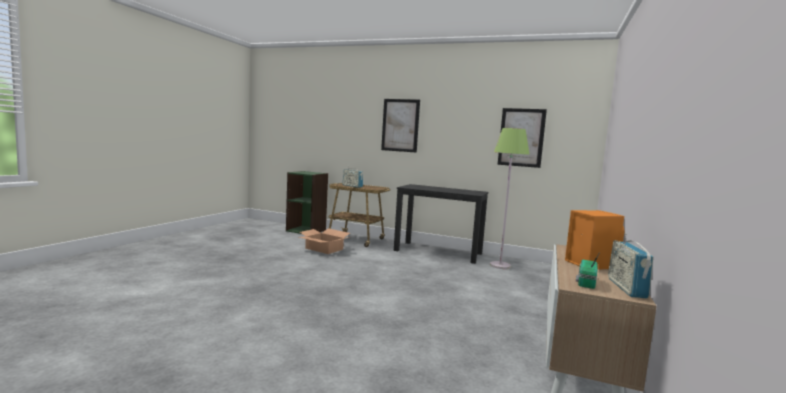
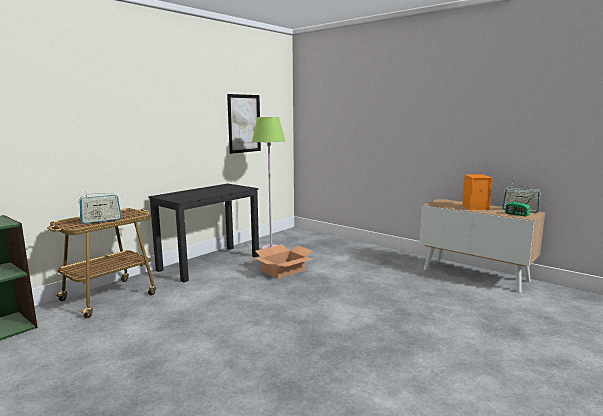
camera: 70 degrees left, 5 degrees up
cardboard box [299,228,350,254] -> cardboard box moved to [253,244,314,279]
picture [381,99,420,153] -> none

